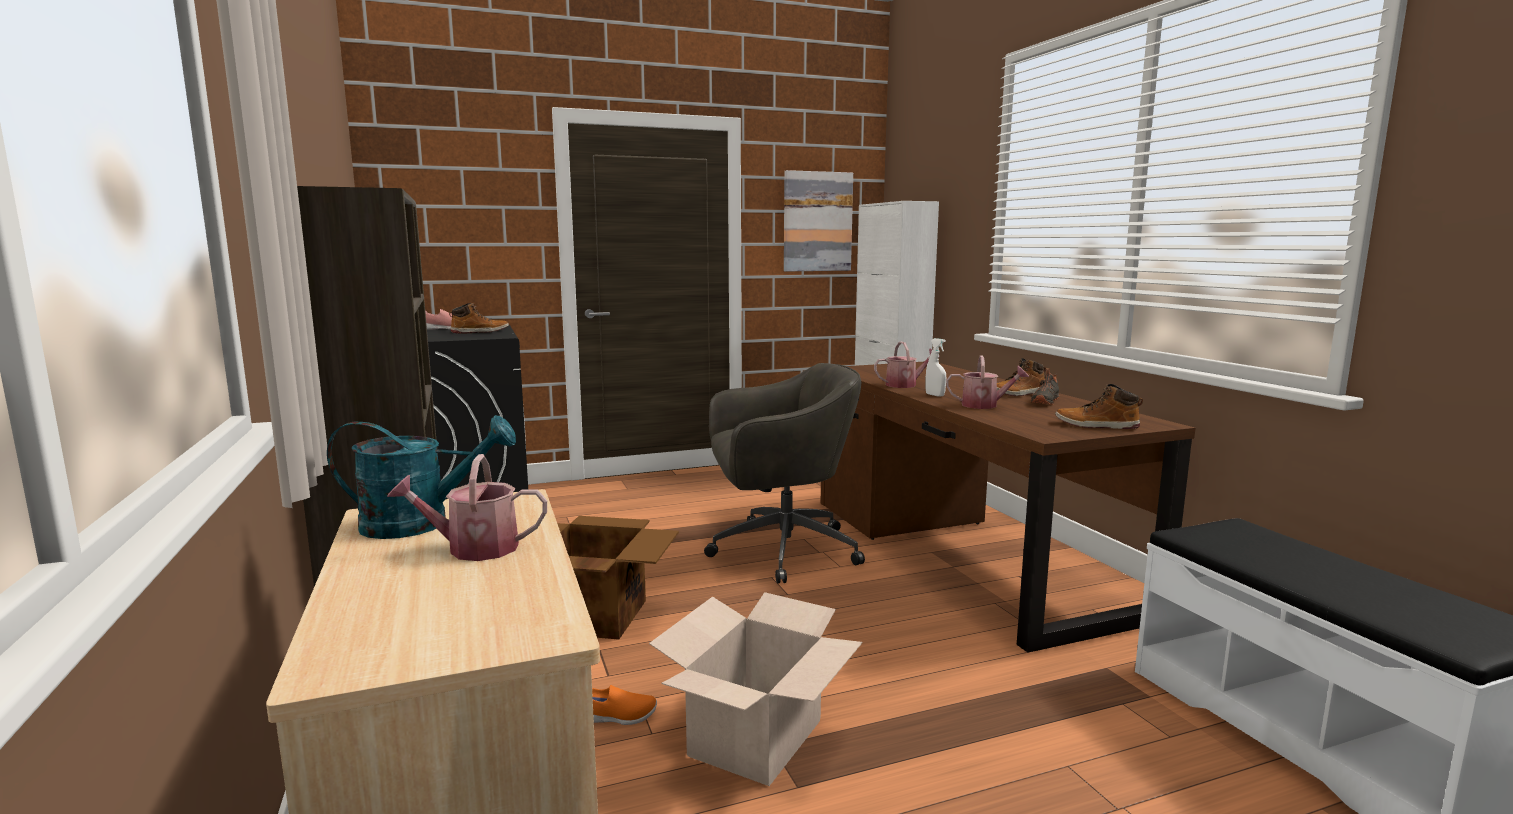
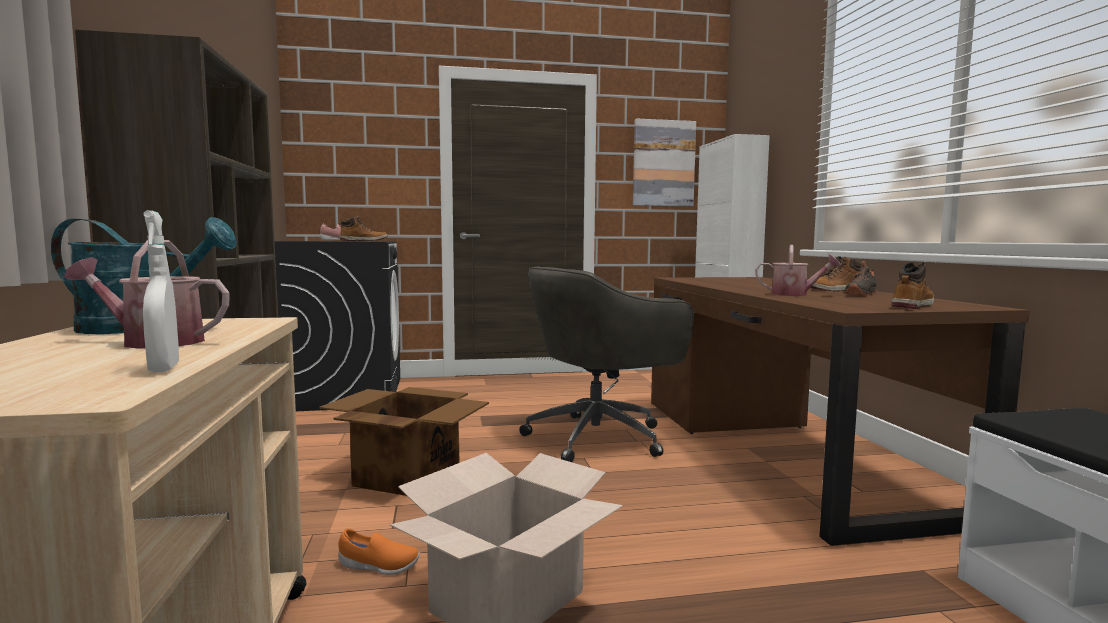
camera: 10 degrees right, 5 degrees down
grey office chair [704,363,865,584] -> grey office chair turned 150 degrees clockwise [519,267,694,462]
watering can [874,341,940,388] -> none
white spray bottle [925,338,946,396] -> white spray bottle moved to [143,210,179,372]
boot [1055,384,1143,429] -> boot turned 105 degrees clockwise [891,262,934,309]

